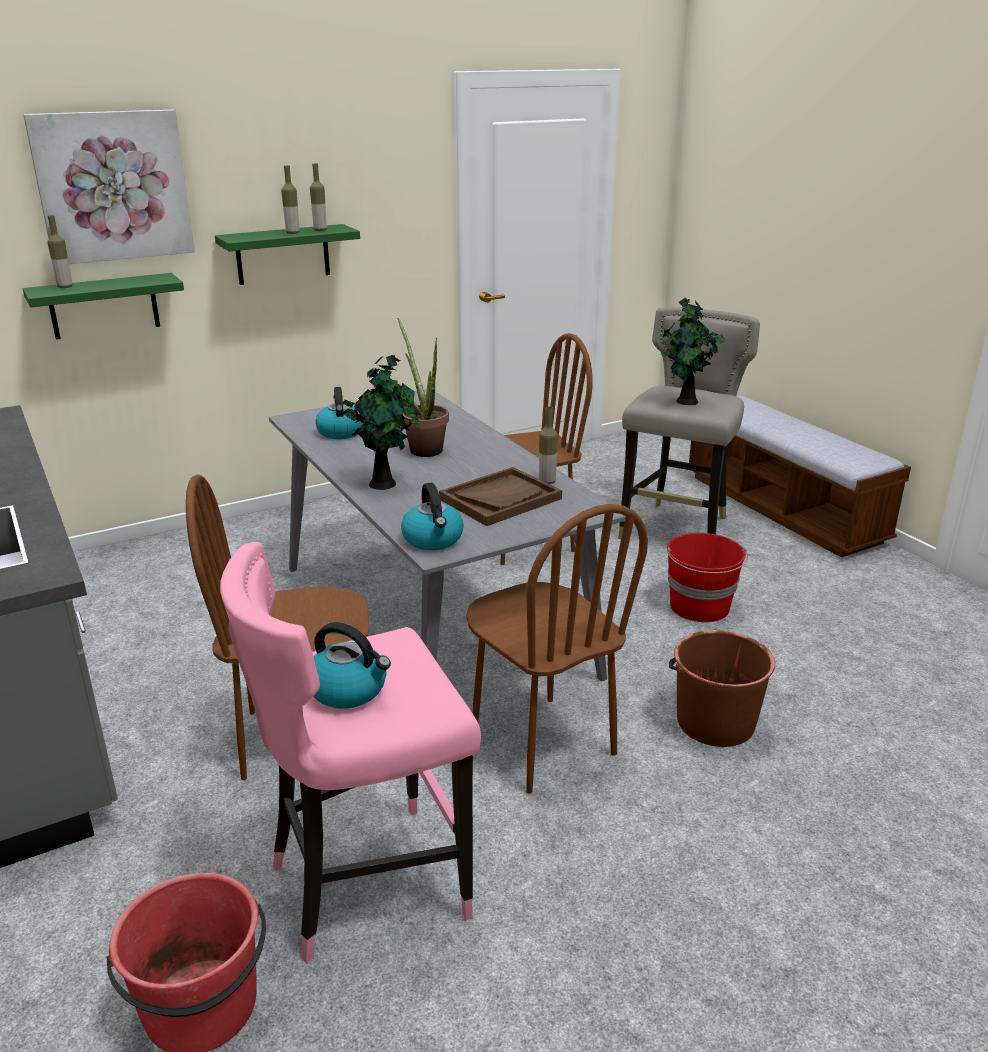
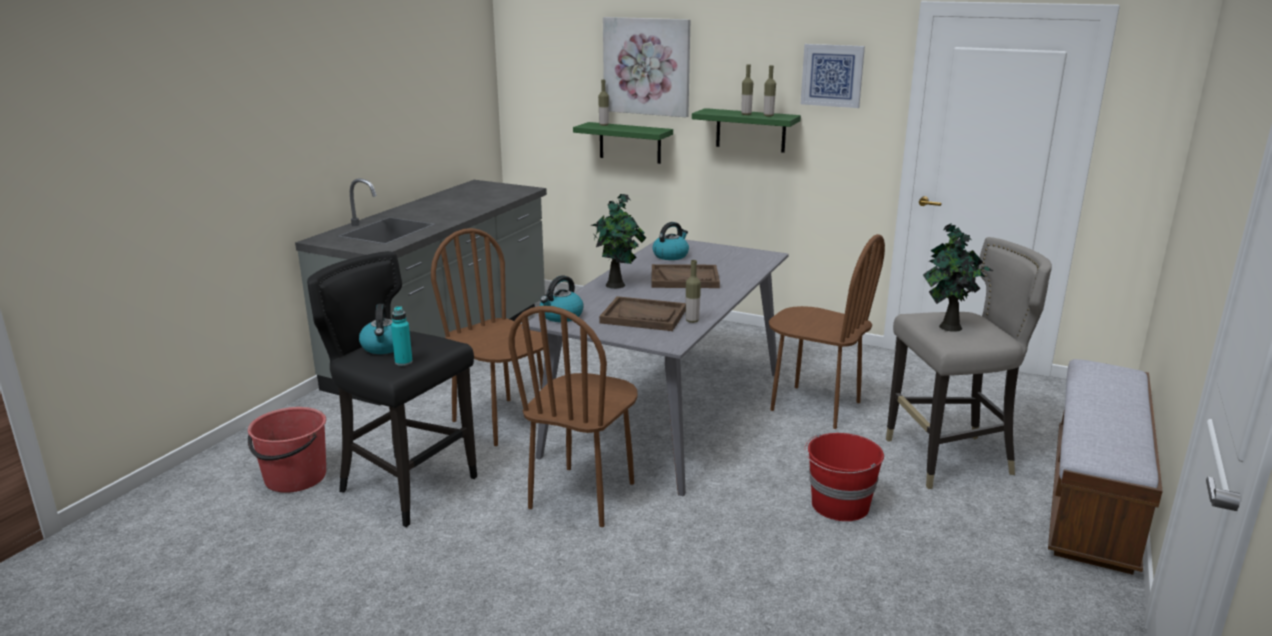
camera: 55 degrees right, 5 degrees down
pink stool [220,542,481,963] -> black stool [307,251,477,527]
potted plant [397,318,449,457] -> brown tray [652,264,720,288]
brown bucket [669,630,775,747] -> none
none -> turquoise bottle [391,306,413,366]
none -> picture [801,44,865,108]

